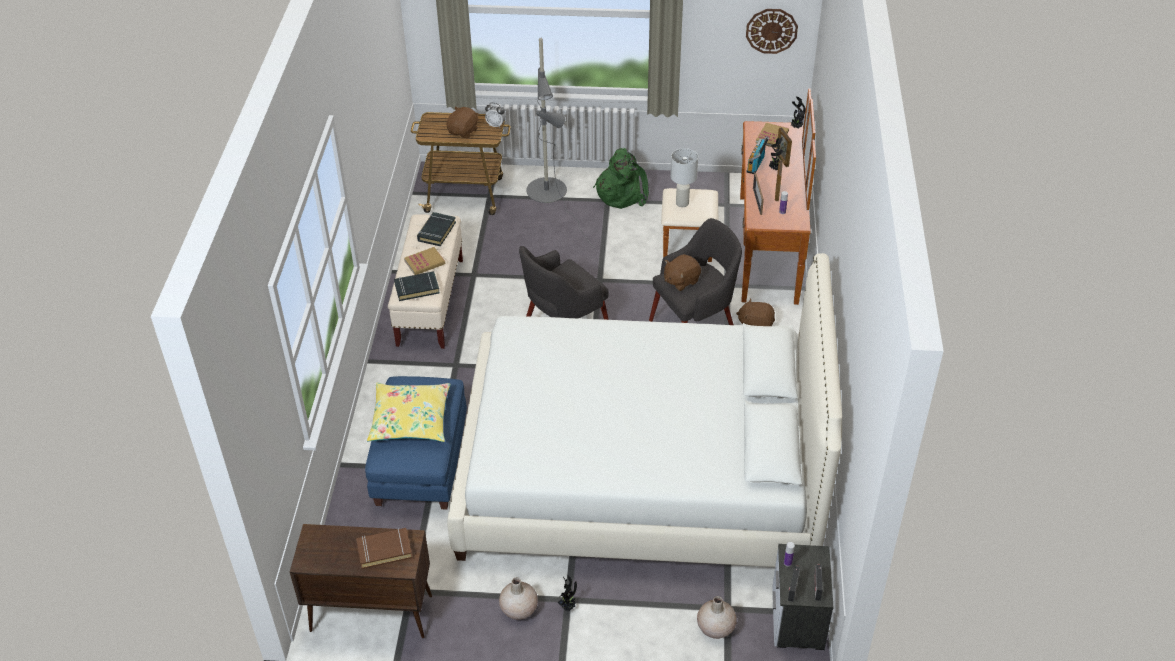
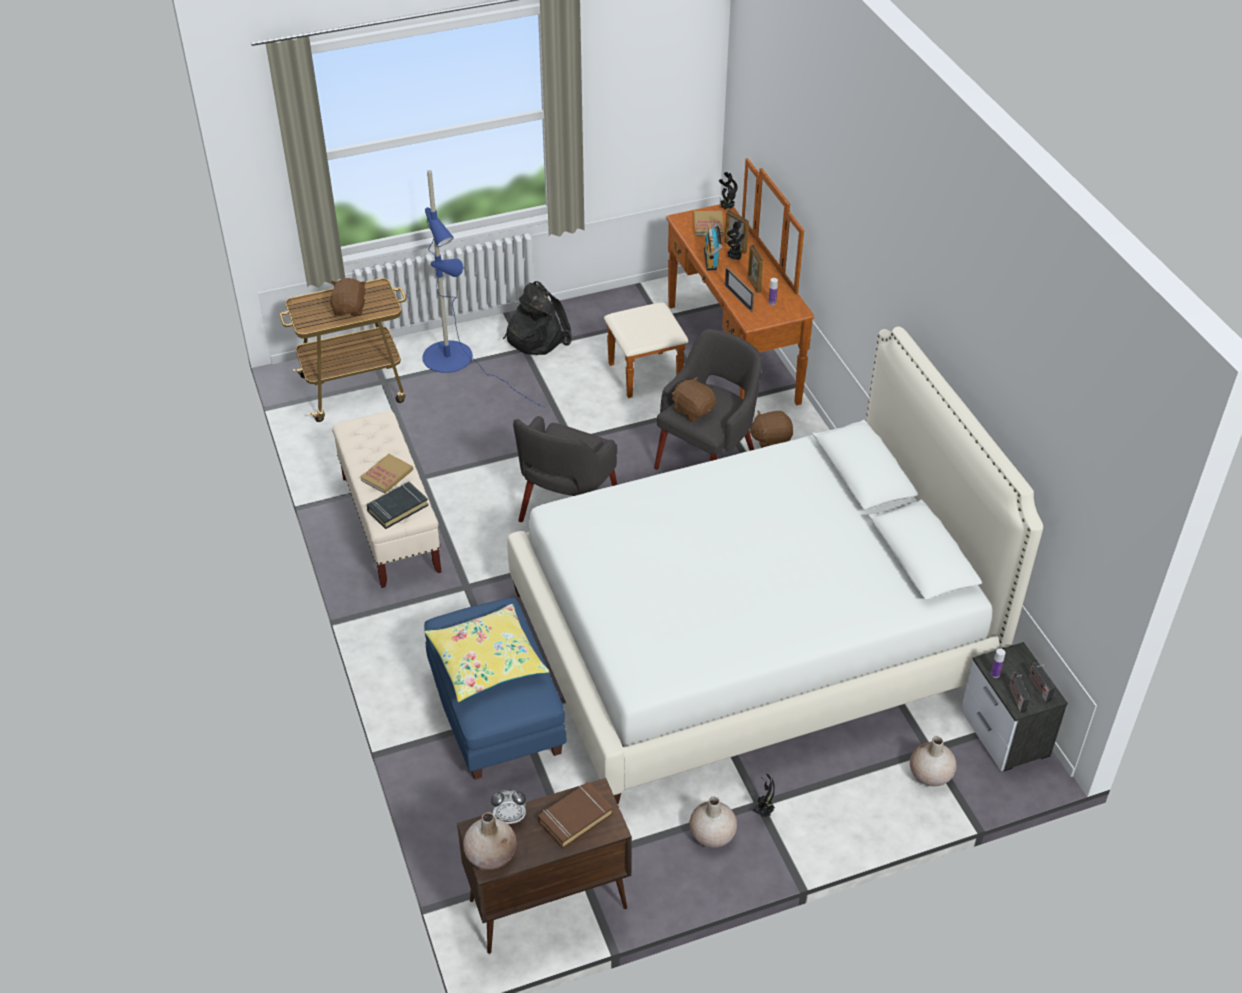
camera: 25 degrees left, 0 degrees up
black book [417,212,456,246] -> none
alarm clock [485,103,506,128] -> alarm clock moved to [491,790,526,824]
grey floor lamp [526,38,595,249] -> blue floor lamp [423,170,545,408]
green backpack [593,148,649,209] -> black backpack [503,281,572,355]
brown plush toy [664,254,701,291] -> brown plush toy turned 105 degrees clockwise [672,377,716,422]
white table lamp [670,148,698,207] -> none
wall clock [746,9,798,54] -> none
none -> beige vase [463,812,517,870]

